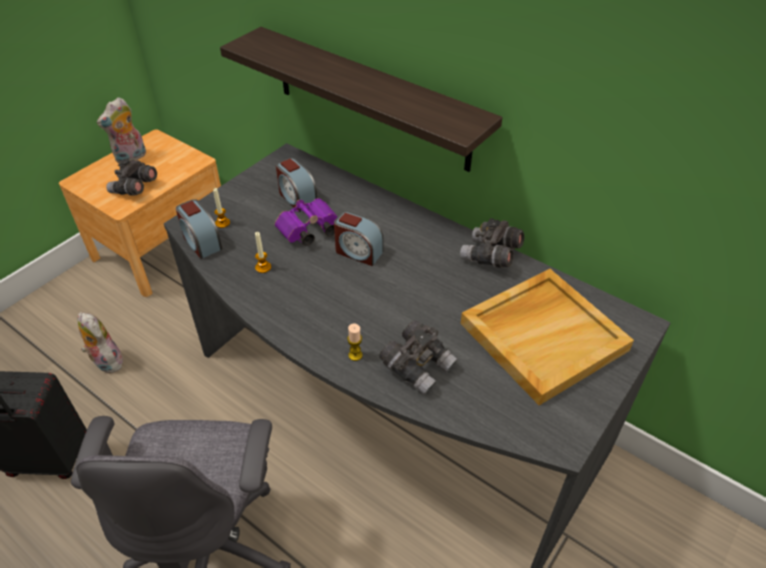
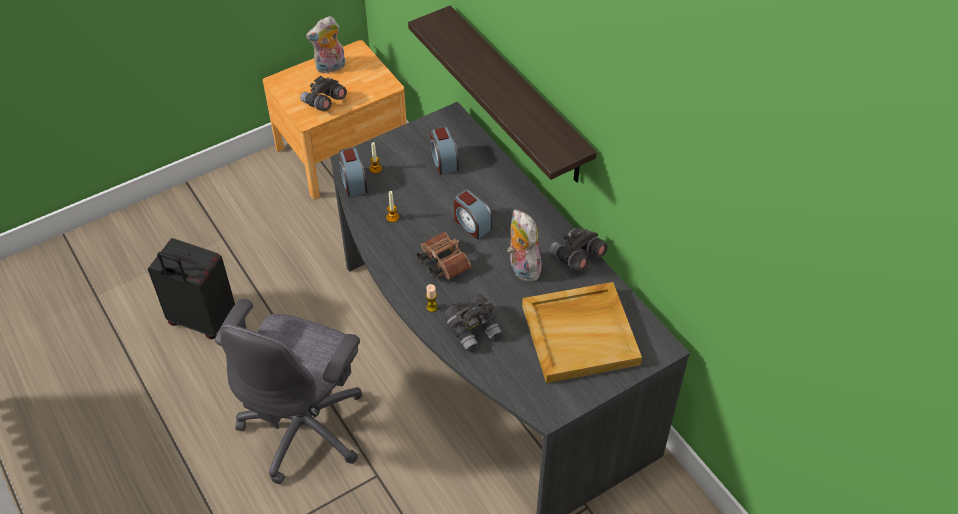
camera: 20 degrees right, 5 degrees up
plush toy [78,312,123,373] -> plush toy moved to [507,209,543,282]
purple binoculars [275,198,338,246] -> none
none -> brown binoculars [417,232,471,279]

